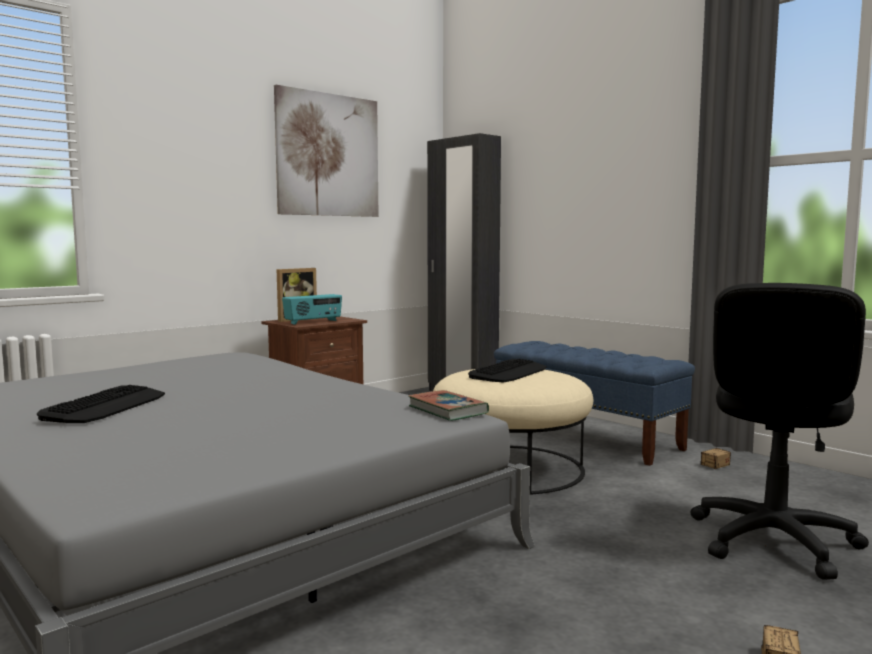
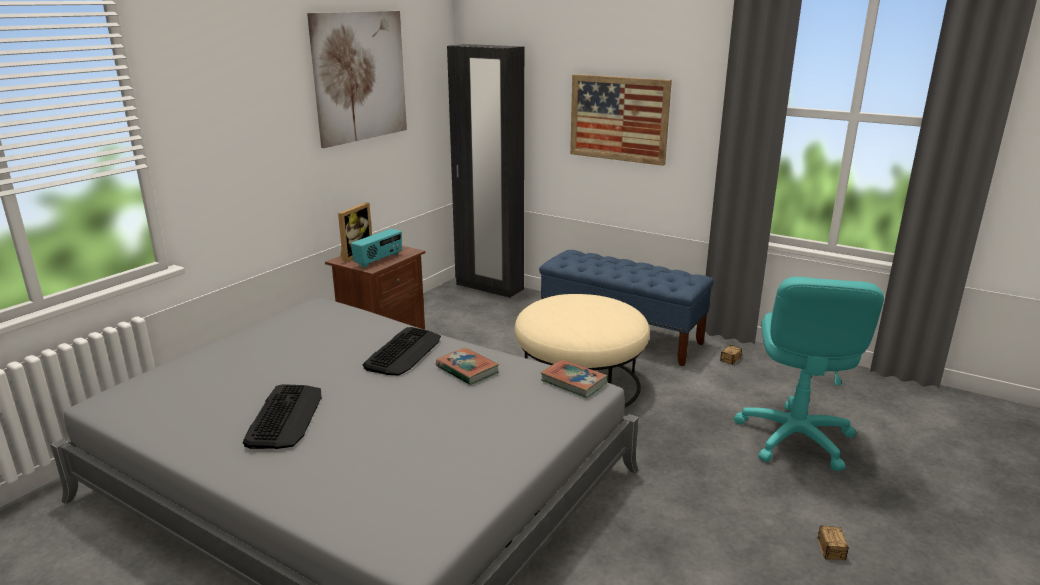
camera: 15 degrees left, 15 degrees up
keyboard [468,359,547,383] -> keyboard moved to [363,327,441,376]
black office chair [691,283,869,580] -> turquoise office chair [734,277,884,471]
none -> book [436,348,499,385]
none -> picture [570,74,672,166]

